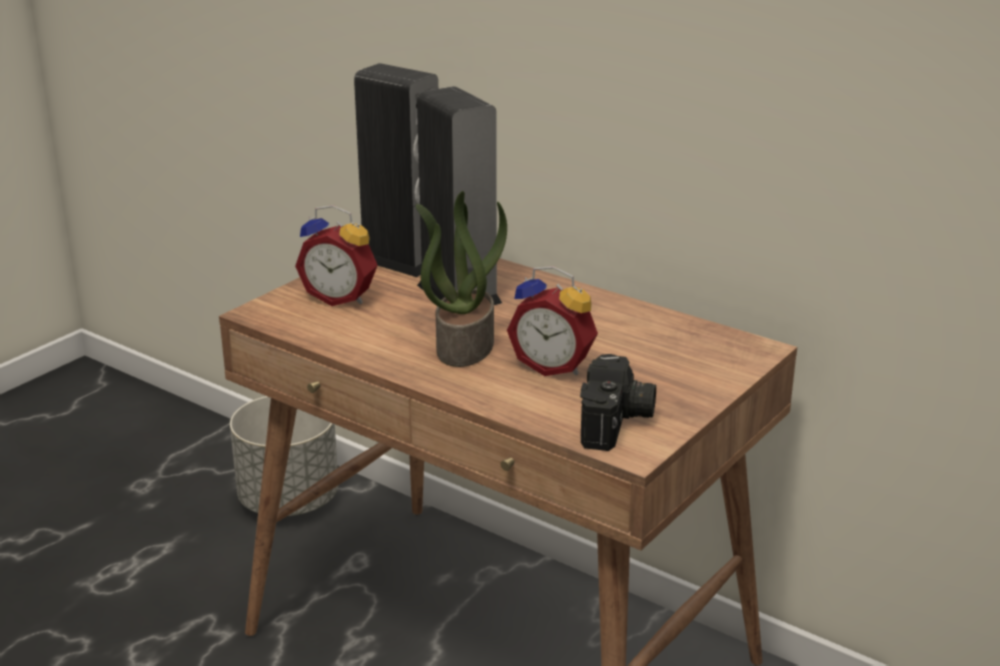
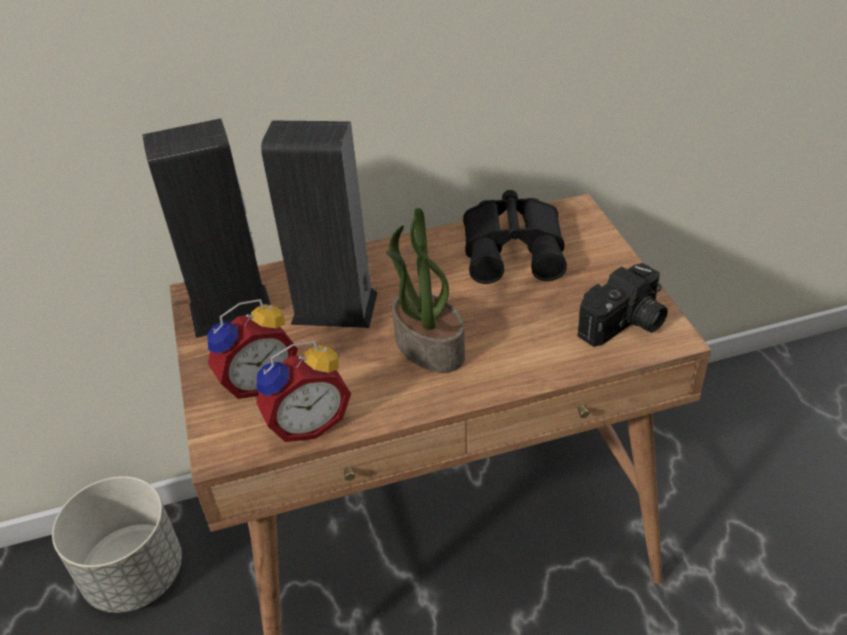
camera: 50 degrees left, 15 degrees up
alarm clock [507,266,598,376] -> alarm clock moved to [256,341,351,442]
camera [580,354,656,451] -> camera turned 90 degrees clockwise [578,263,668,347]
none -> black binoculars [463,190,567,284]

